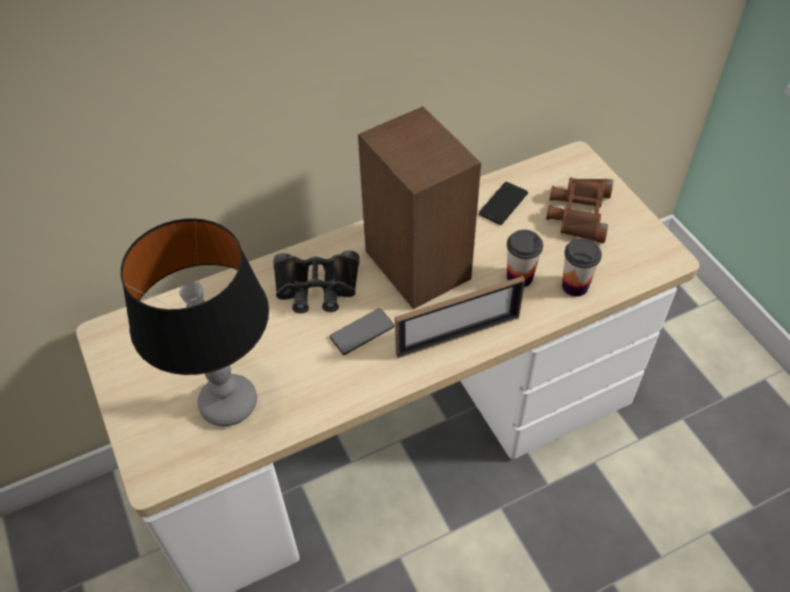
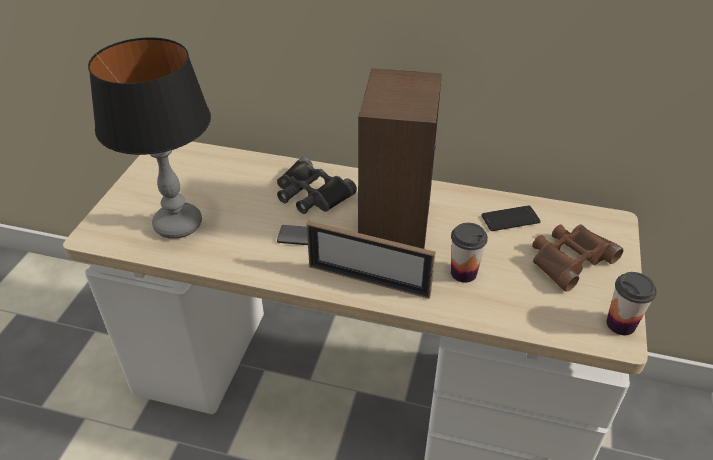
camera: 40 degrees right, 10 degrees down
cup [562,238,602,297] -> cup moved to [606,272,657,335]

